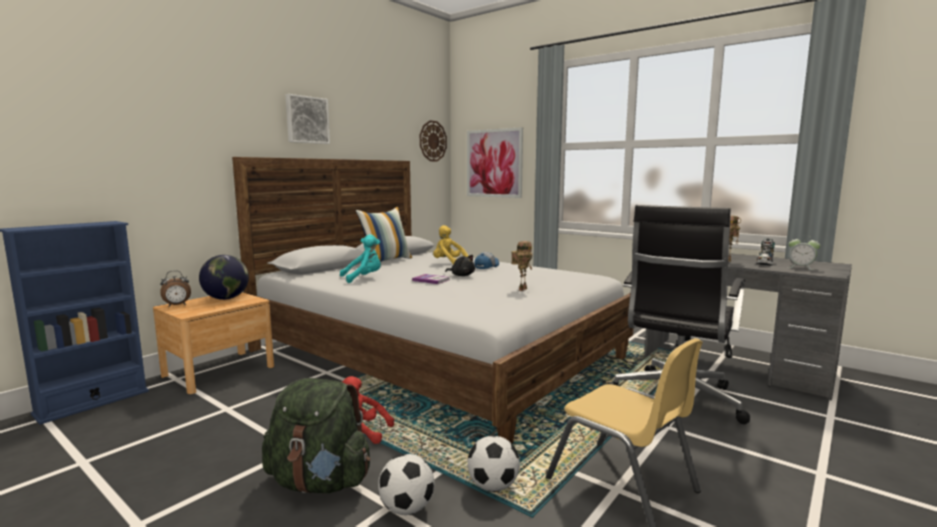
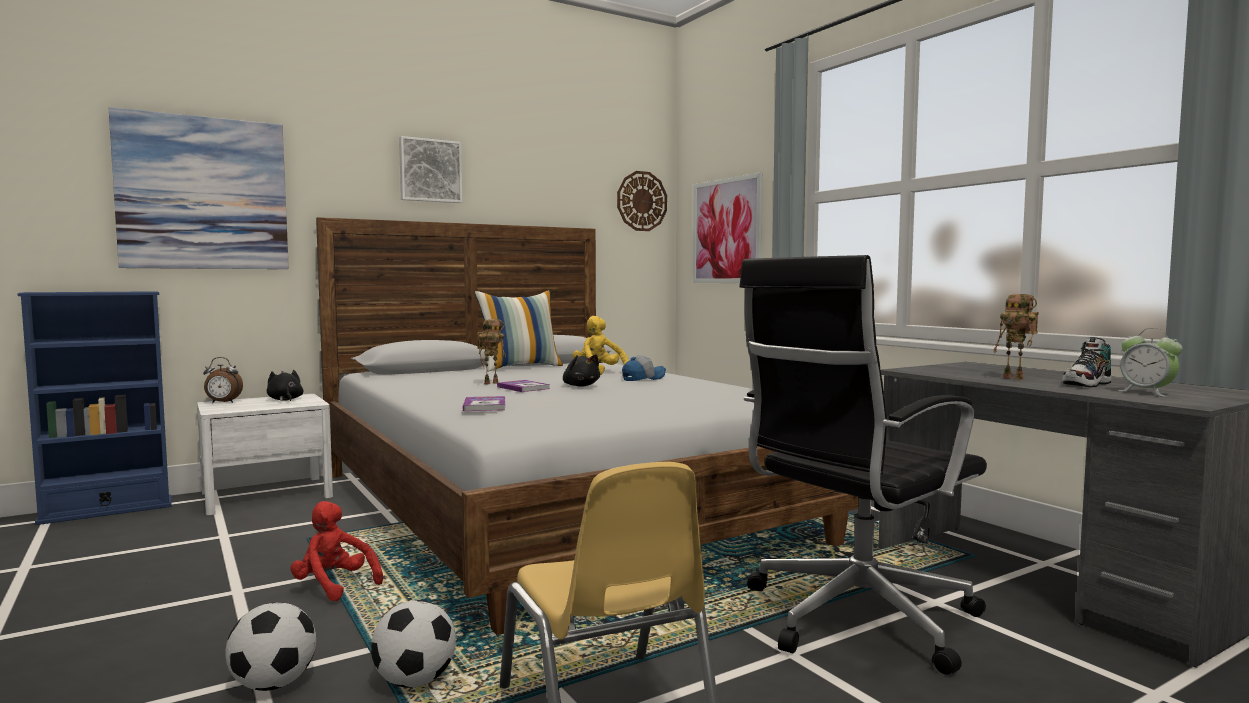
camera: 20 degrees right, 5 degrees down
brown nightstand [153,292,274,394] -> white nightstand [197,394,333,515]
globe [199,255,249,300] -> black plush toy [267,370,304,401]
green backpack [262,378,370,493] -> none
turquoise plush toy [340,234,381,283] -> none
toy robot [511,241,532,291] -> toy robot moved to [477,319,506,384]
none -> picture [109,107,289,269]
none -> book [463,396,505,411]

